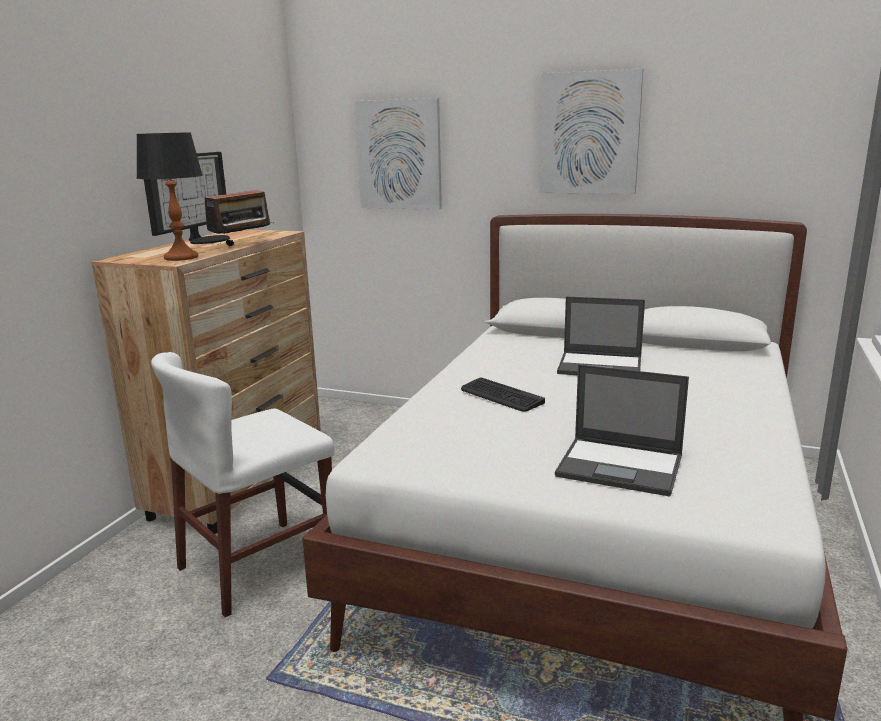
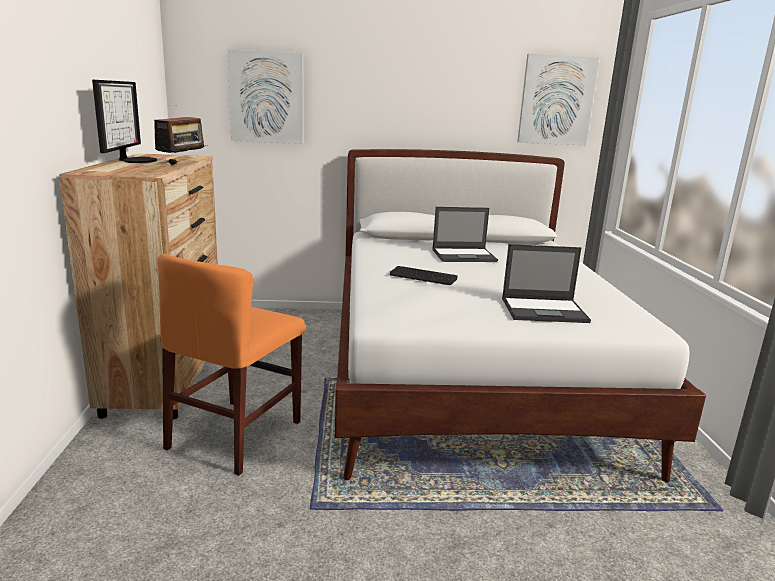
camera: 25 degrees left, 0 degrees up
table lamp [136,132,203,261] -> none
white chair [151,352,334,617] -> orange chair [157,253,305,476]
picture [539,69,643,194] -> picture moved to [517,54,599,145]

